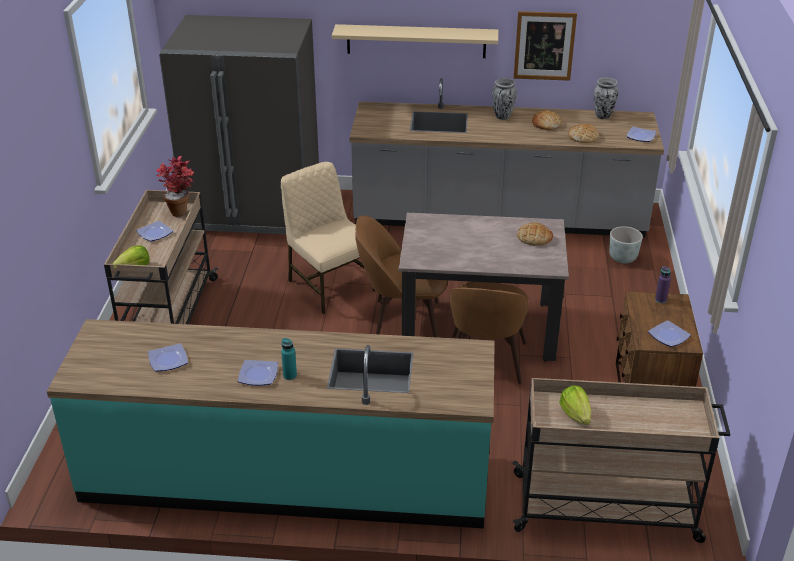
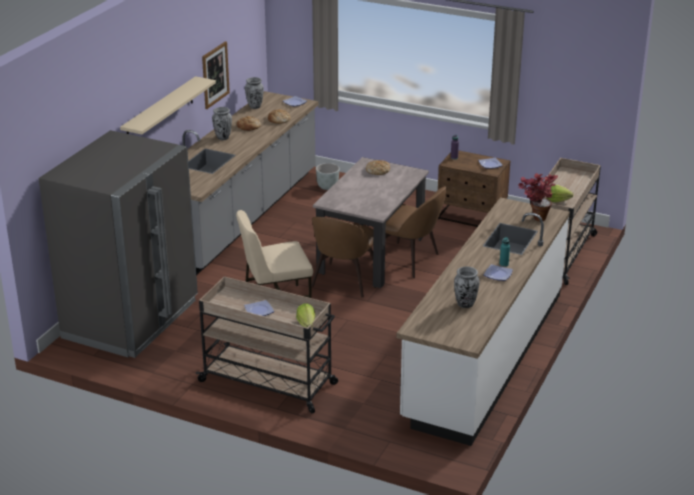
camera: 70 degrees left, 5 degrees down
turquoise counter [47,319,495,528] -> white counter [396,197,570,446]
plate [148,343,188,372] -> vase [454,266,480,308]
potted plant [156,156,194,217] -> potted plant moved to [518,173,558,221]

